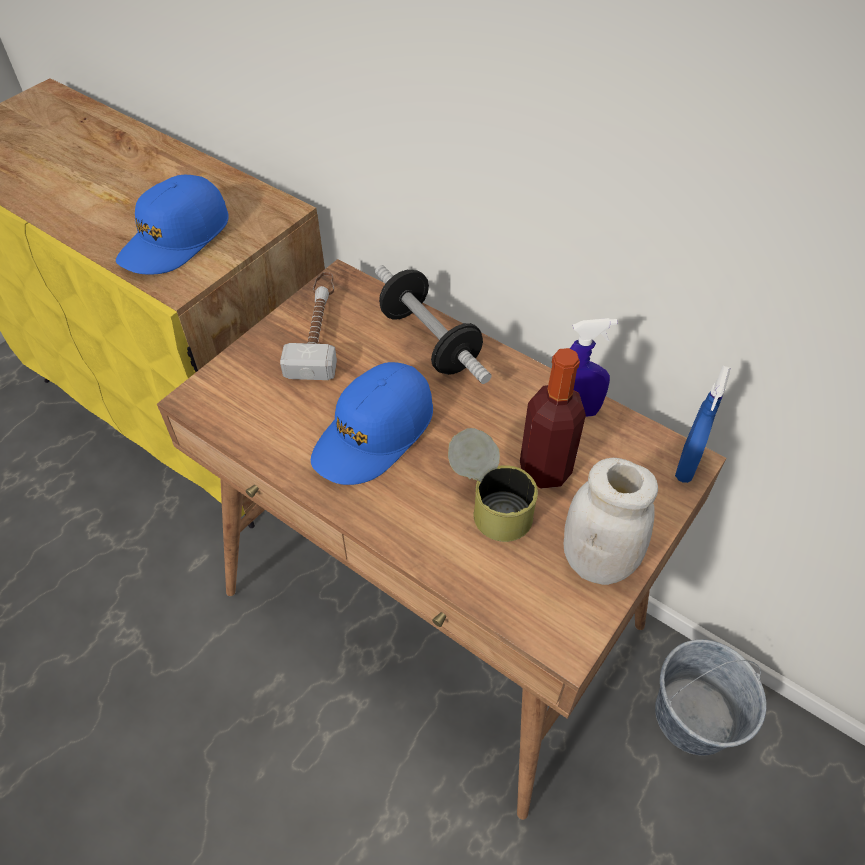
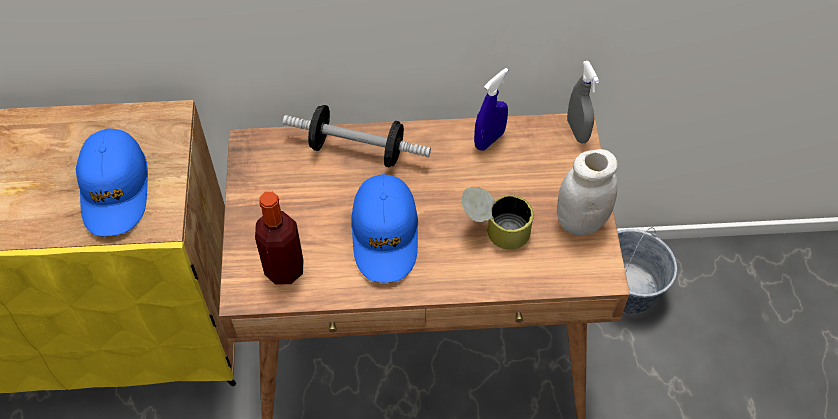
camera: 40 degrees left, 5 degrees up
hammer [280,272,337,380] -> none
bottle [520,348,586,489] -> bottle moved to [255,192,304,285]
blue spray bottle [675,366,730,483] -> grey spray bottle [567,61,599,143]

